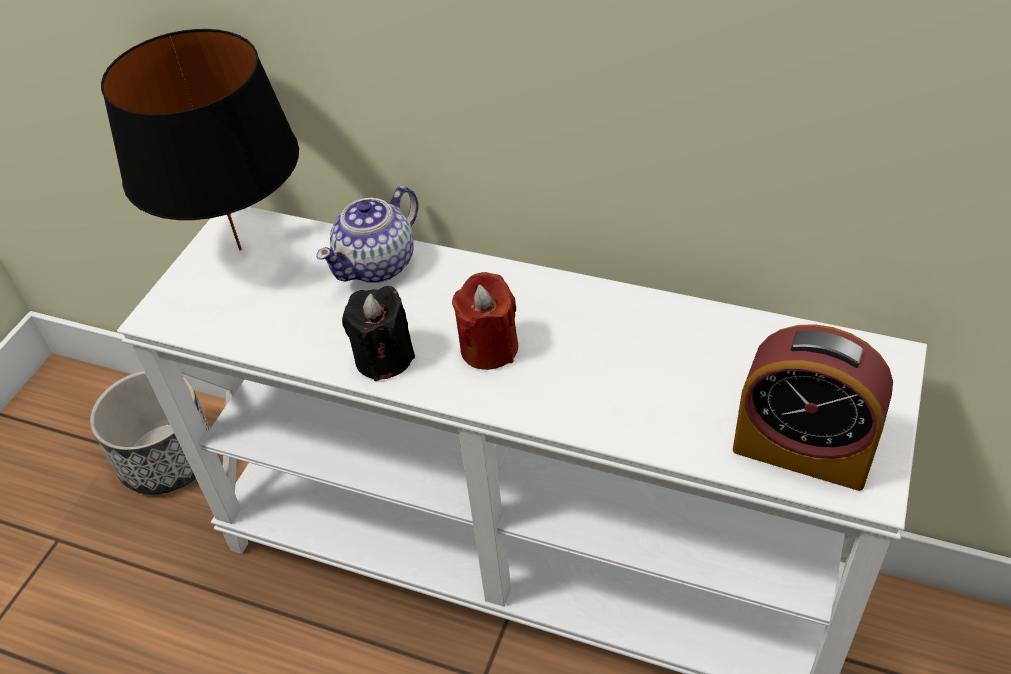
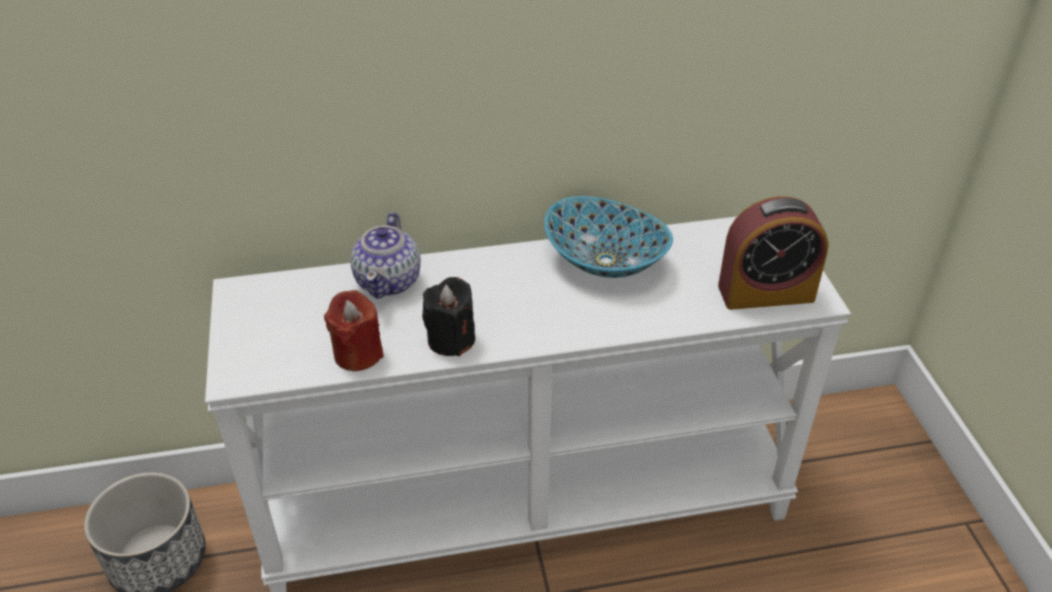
camera: 35 degrees left, 5 degrees down
black table lamp [101,29,299,251] -> none
red candle [452,272,518,370] -> red candle moved to [324,290,384,371]
none -> bowl [544,196,673,278]

